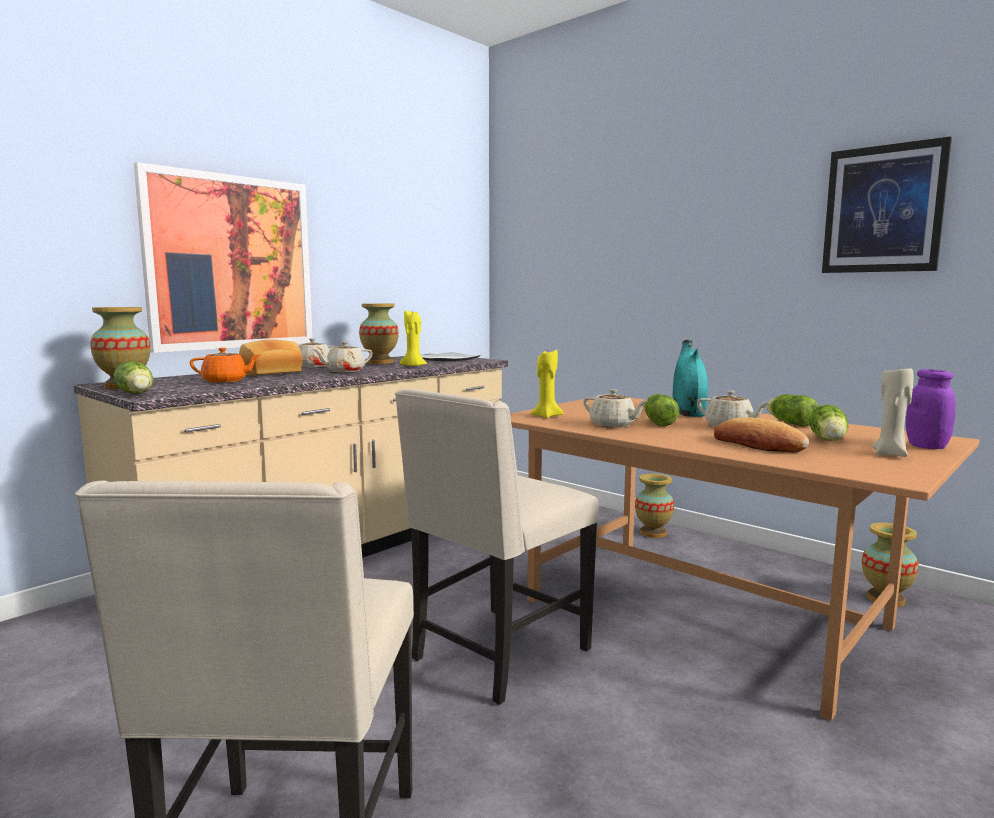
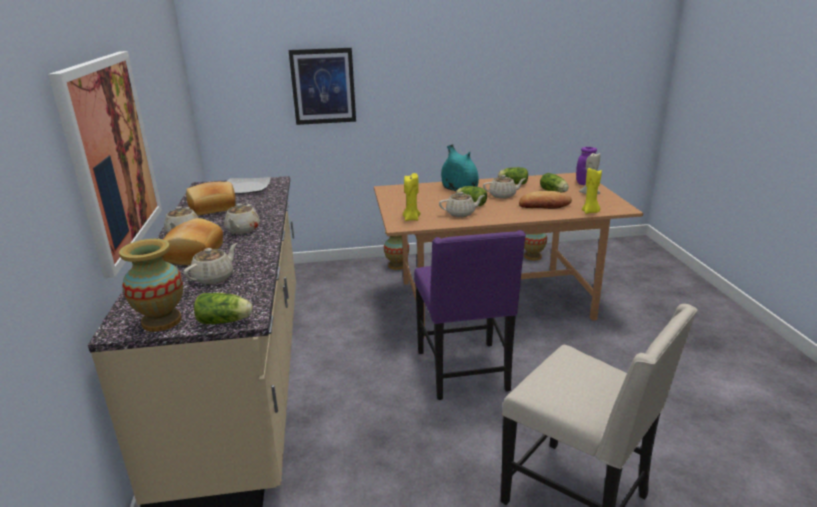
camera: 50 degrees left, 15 degrees up
orange teapot [190,348,261,383] -> beige teapot [183,243,237,285]
vase [359,303,399,364] -> bread [186,182,236,216]
beige chair [395,389,599,705] -> purple chair [414,230,526,400]
yellow candle [400,308,427,366] -> yellow candle moved to [582,168,602,214]
picture [822,136,952,273] -> picture moved to [289,48,356,125]

